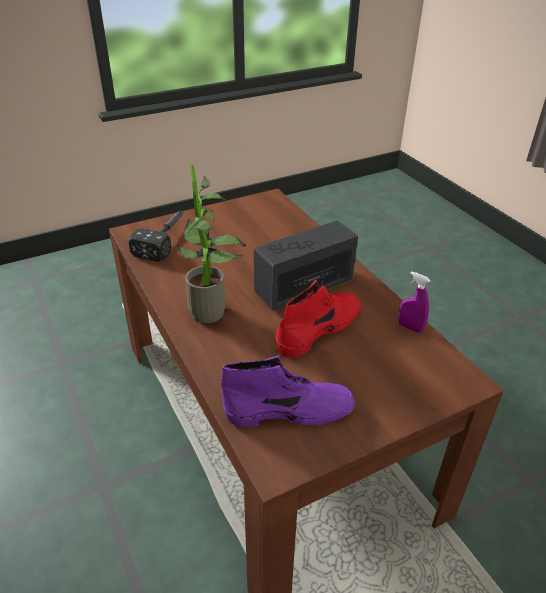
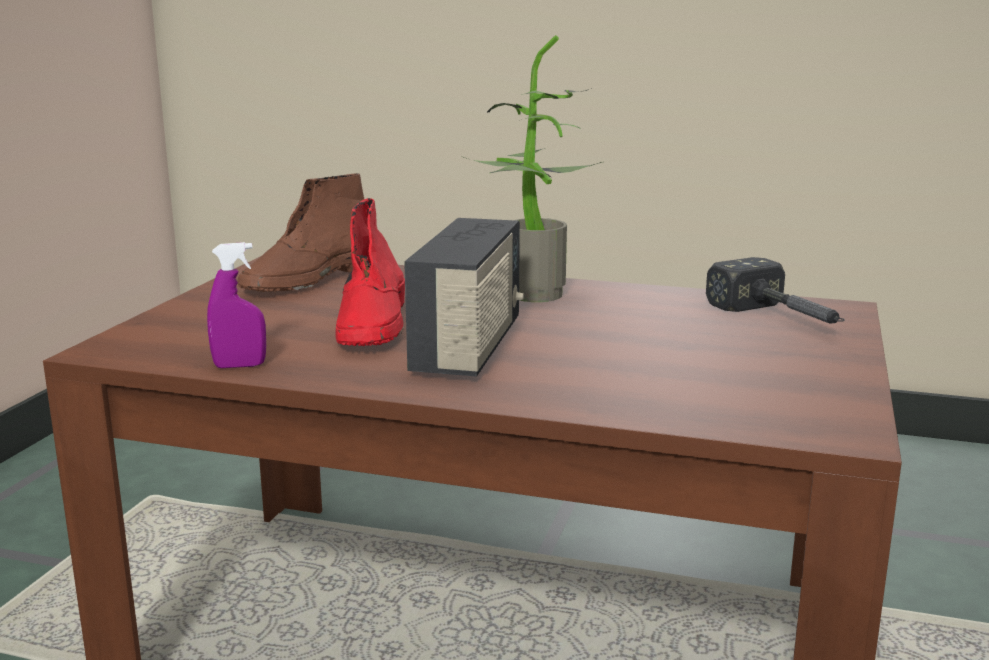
camera: 135 degrees right, 20 degrees down
purple boot [221,355,355,427] -> brown boot [237,173,364,292]

